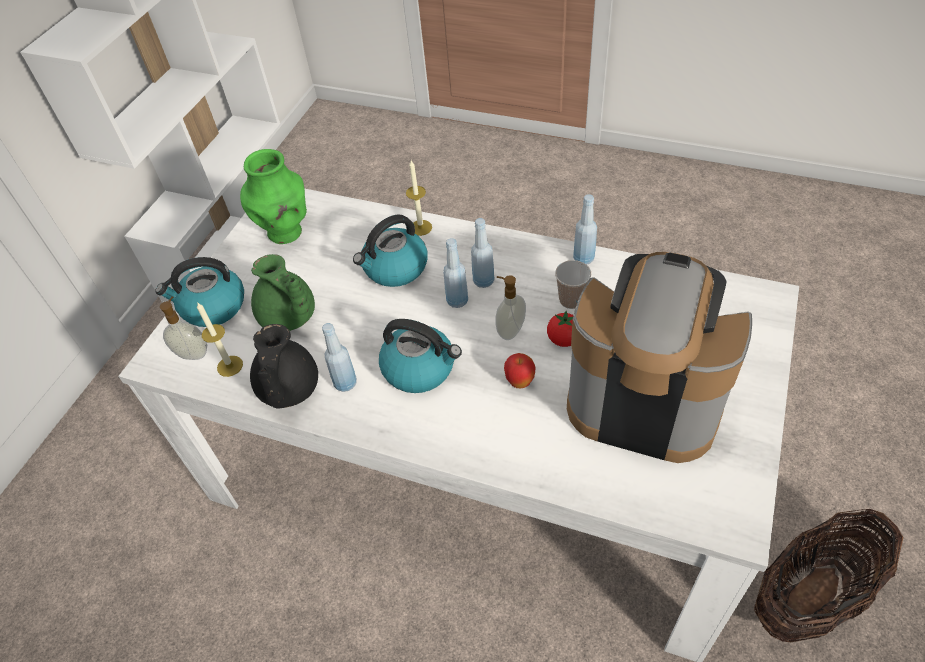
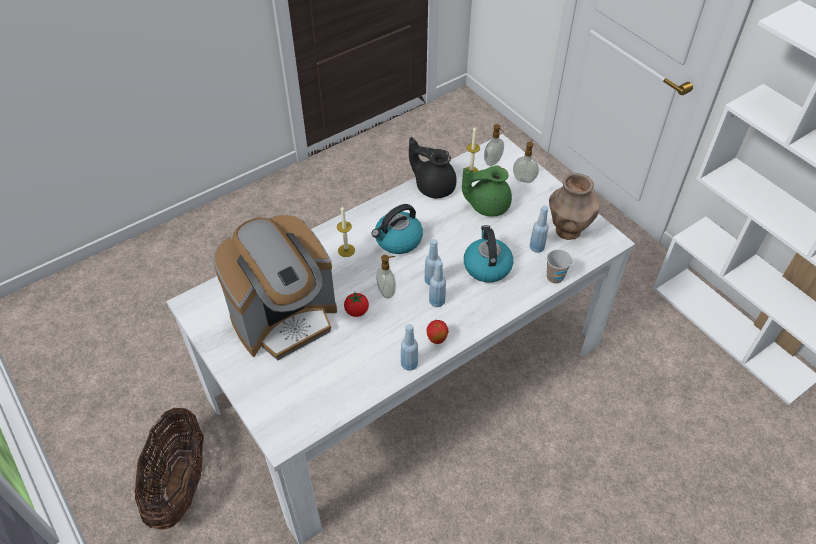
camera: 120 degrees right, 0 degrees up
kettle [155,257,244,327] -> soap dispenser [513,140,539,183]
green vase [240,149,307,244] -> brown vase [549,173,600,240]
blue bottle [322,323,357,392] -> blue bottle moved to [530,206,549,253]
candle [406,160,432,236] -> candle moved to [337,206,355,257]
apple [504,353,535,388] -> apple moved to [427,320,448,344]
cup [555,260,591,309] -> cup moved to [547,250,572,284]

